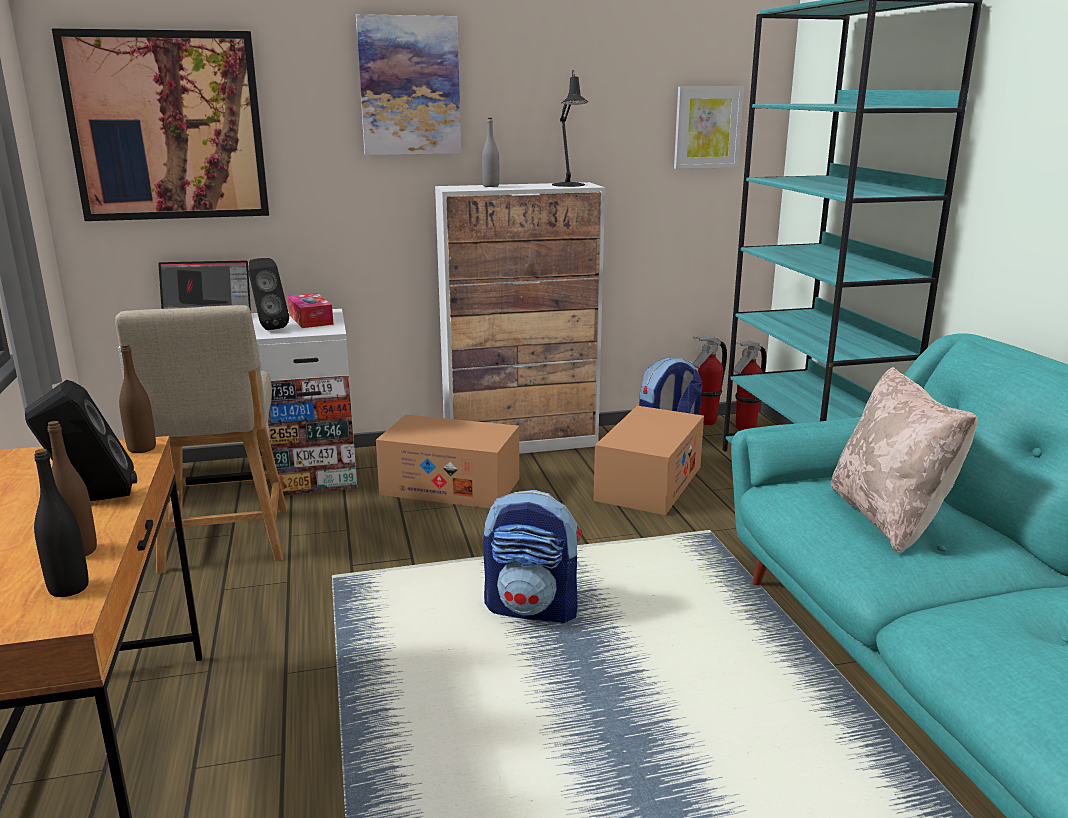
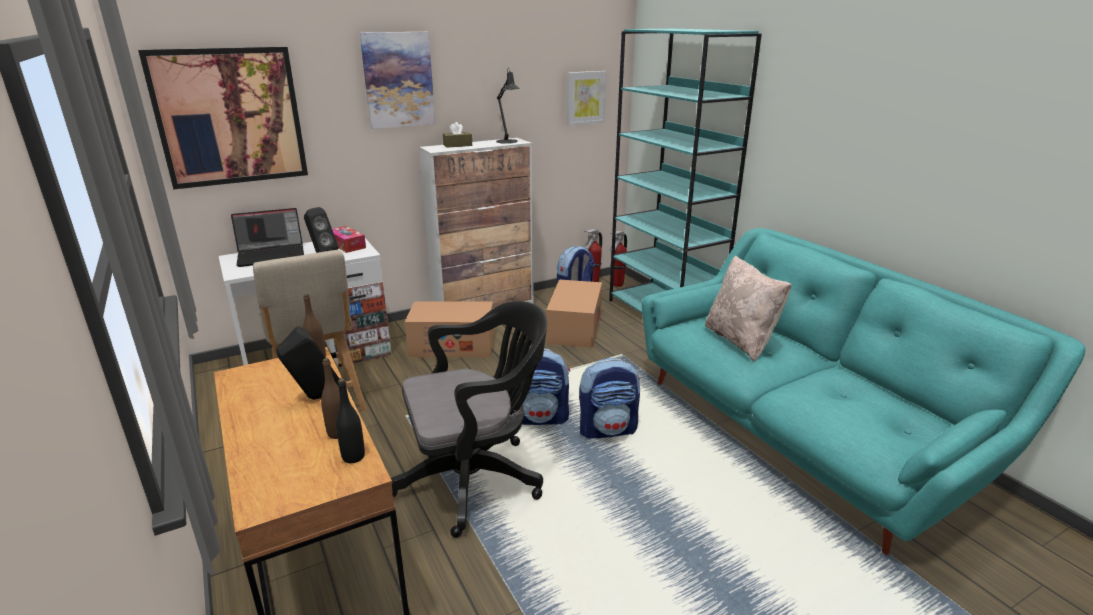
camera: 15 degrees left, 5 degrees up
grey bottle [482,118,499,187] -> brown tissue box [443,122,472,148]
none -> black office chair [391,301,547,538]
none -> backpack [579,358,640,439]

